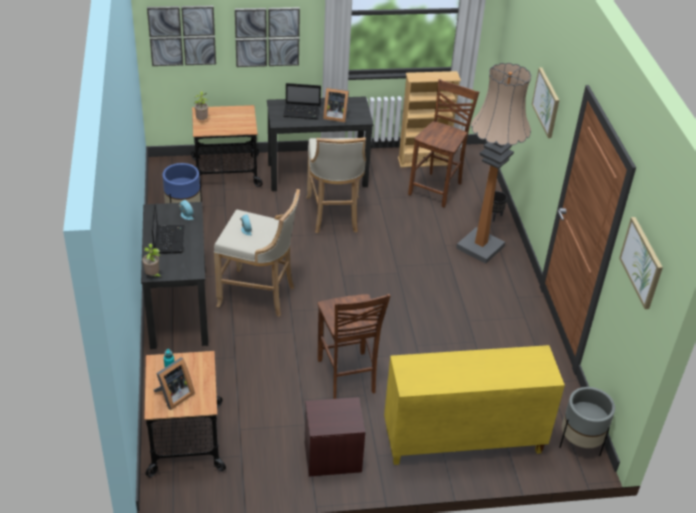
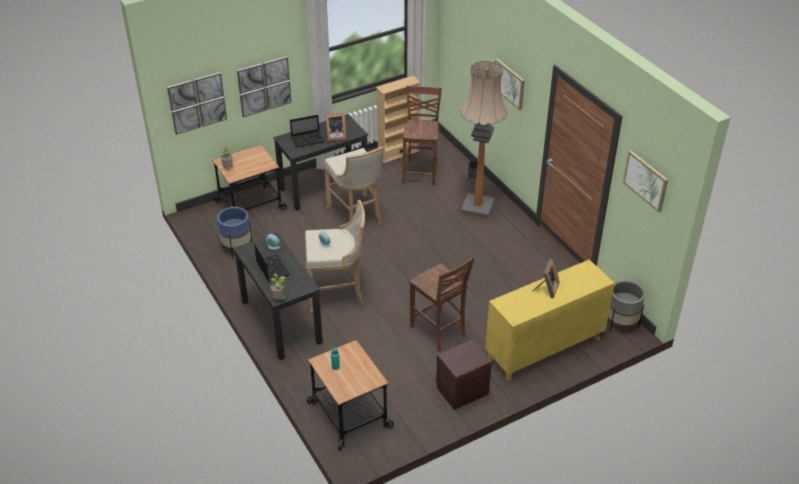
camera: 20 degrees left, 0 degrees up
picture frame [154,358,195,410] -> picture frame moved to [532,259,559,298]

